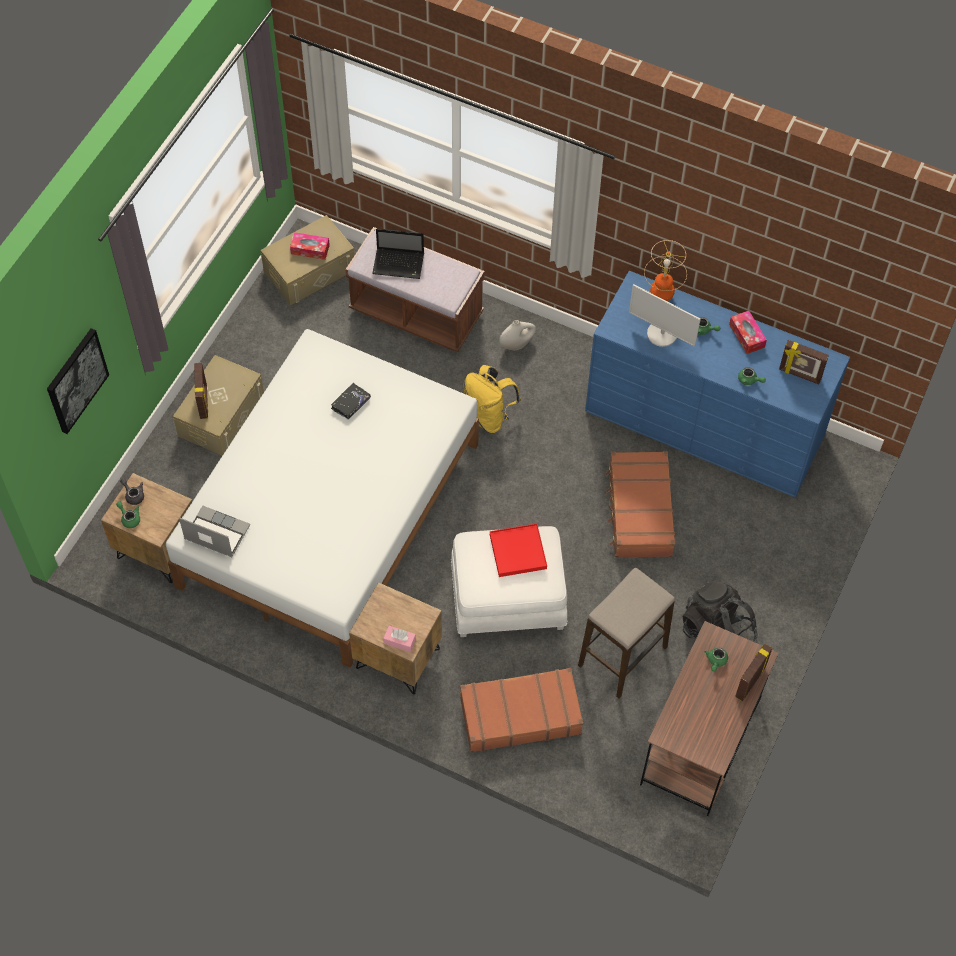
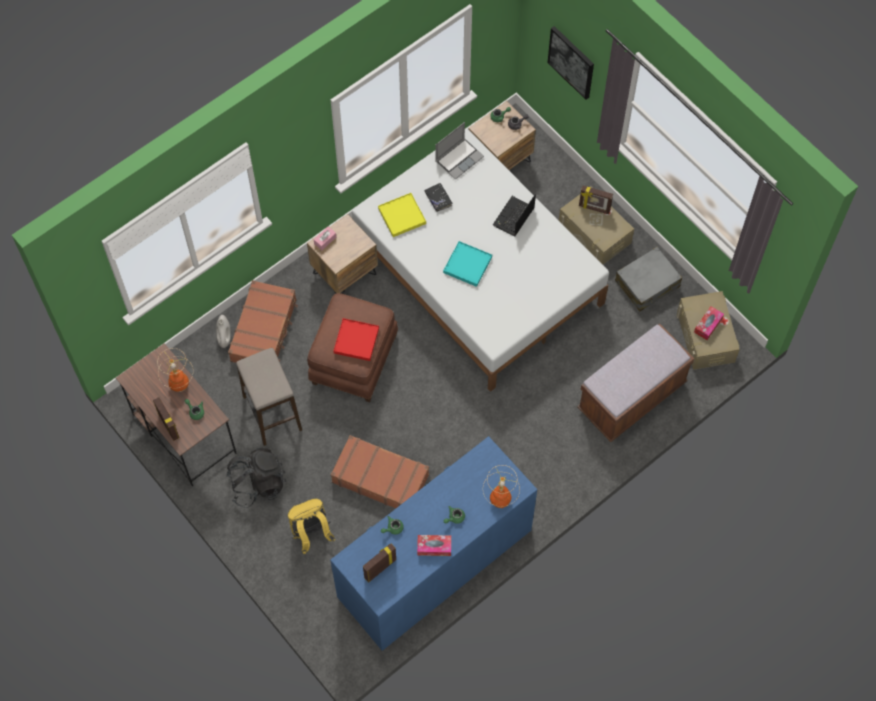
camera: 115 degrees right, 5 degrees up
black book [331,383,371,420] -> black book moved to [425,183,452,212]
laptop [372,228,424,279] -> laptop moved to [493,194,536,236]
white ottoman [451,526,567,637] -> brown ottoman [307,293,398,402]
yellow backpack [464,365,521,433] -> yellow backpack moved to [288,499,335,554]
white vase [499,320,536,350] -> white vase moved to [216,315,231,348]
monitor [629,284,701,347] -> none
none -> table lamp [157,348,193,392]
none -> yellow tray [378,193,426,237]
none -> turquoise tray [443,241,492,287]
none -> grey suitcase [615,247,682,311]

